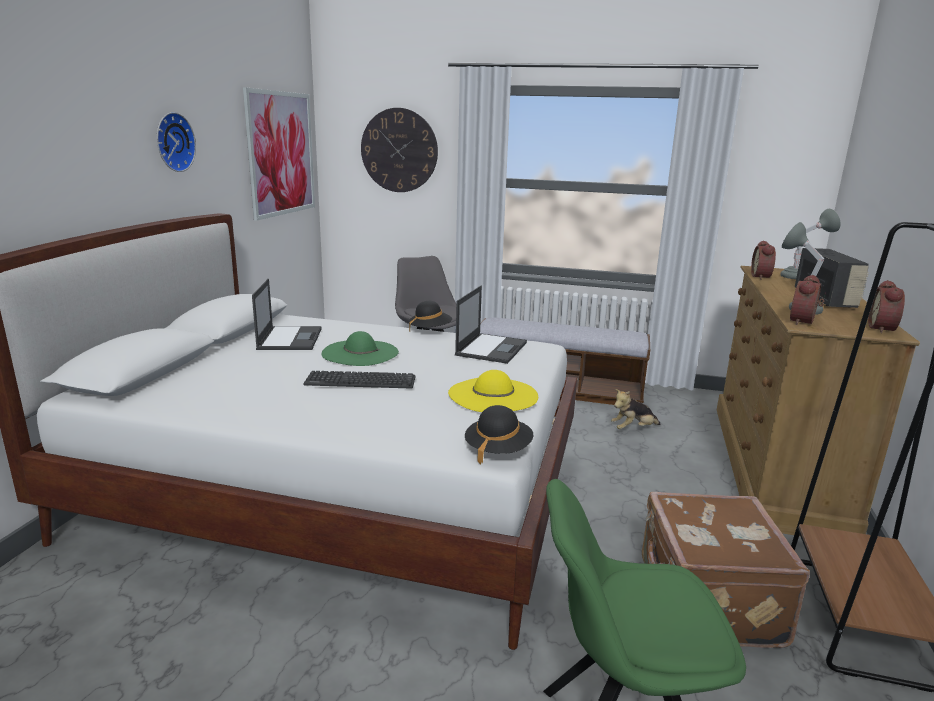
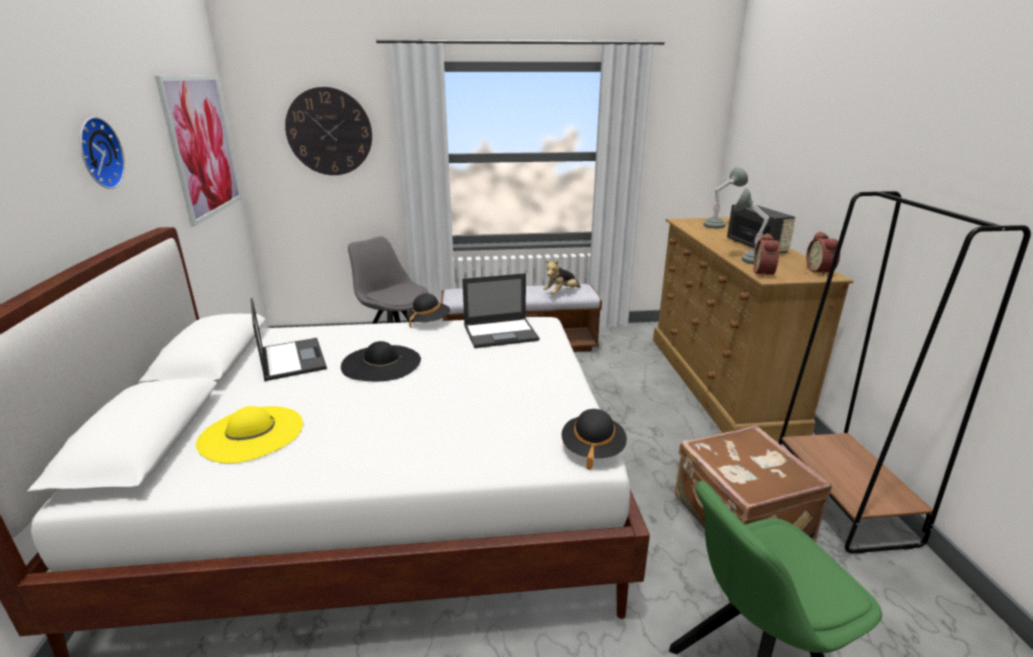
camera: 20 degrees left, 5 degrees up
keyboard [303,371,416,389] -> none
green hat [321,331,399,366] -> black hat [341,341,421,381]
yellow hat [448,370,538,412] -> yellow hat moved to [196,406,303,463]
laptop [455,285,527,364] -> laptop turned 75 degrees clockwise [462,273,539,348]
plush toy [611,389,661,429] -> plush toy moved to [543,260,581,294]
alarm clock [751,241,776,280] -> none

